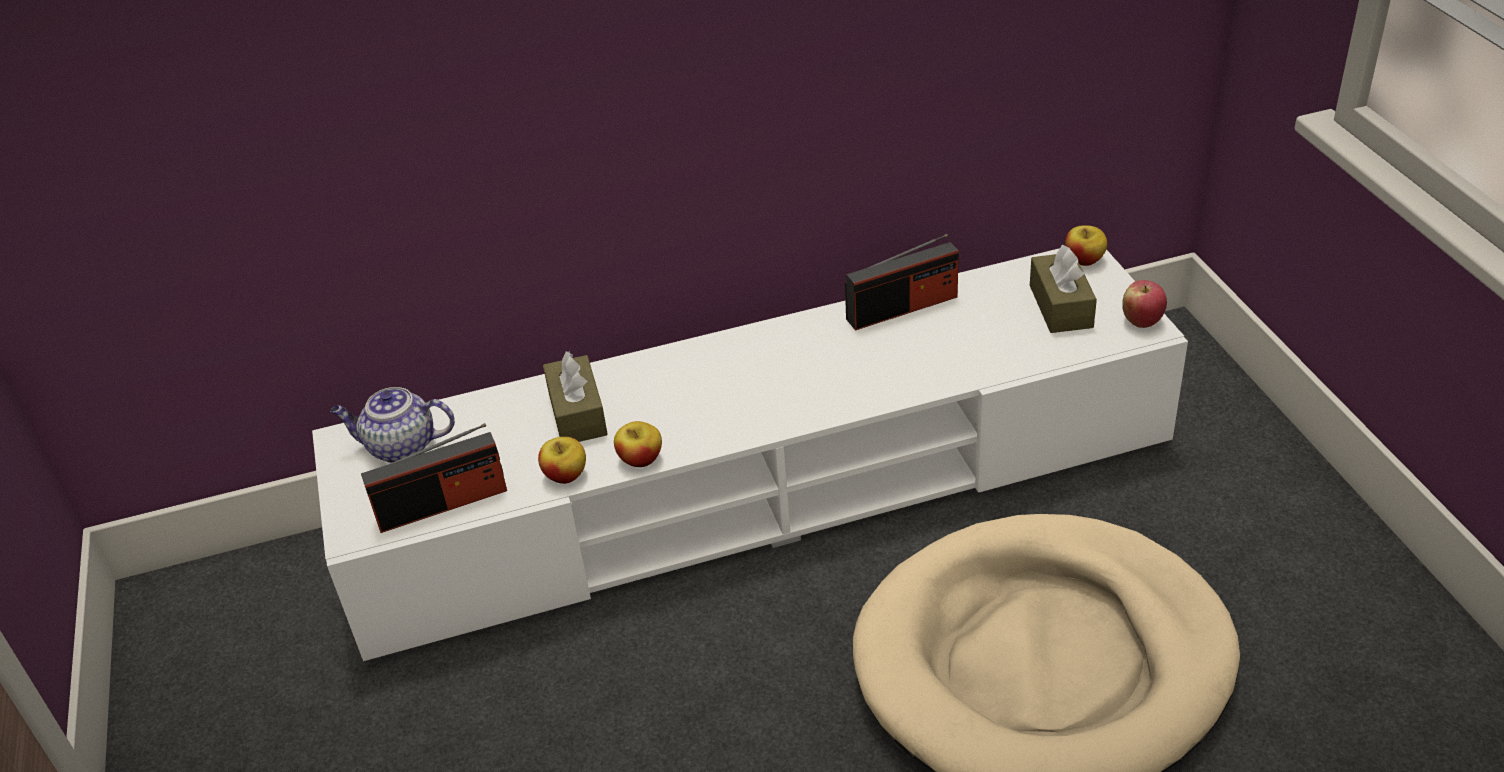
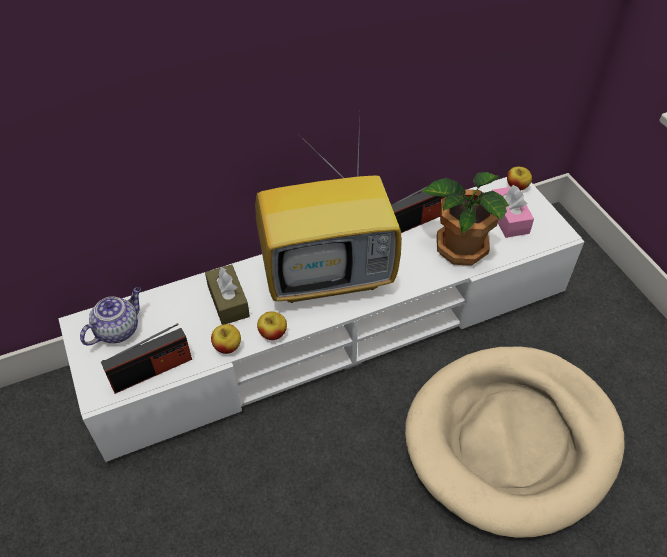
camera: 10 degrees left, 10 degrees up
teapot [330,387,455,463] -> teapot turned 135 degrees clockwise [80,287,141,346]
brown tissue box [1030,245,1097,333] -> pink tissue box [491,185,534,238]
apple [1122,280,1167,328] -> none
none -> television [255,118,402,303]
none -> potted plant [422,172,509,266]

